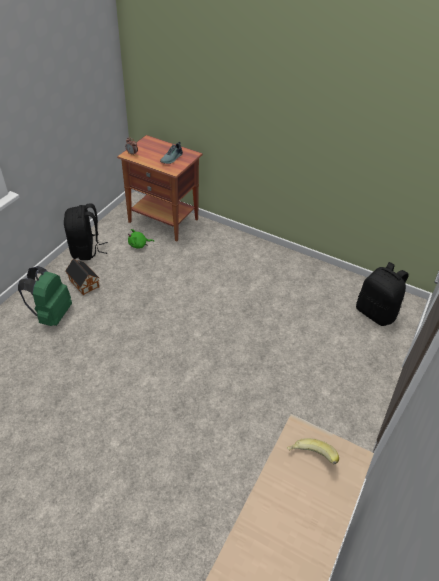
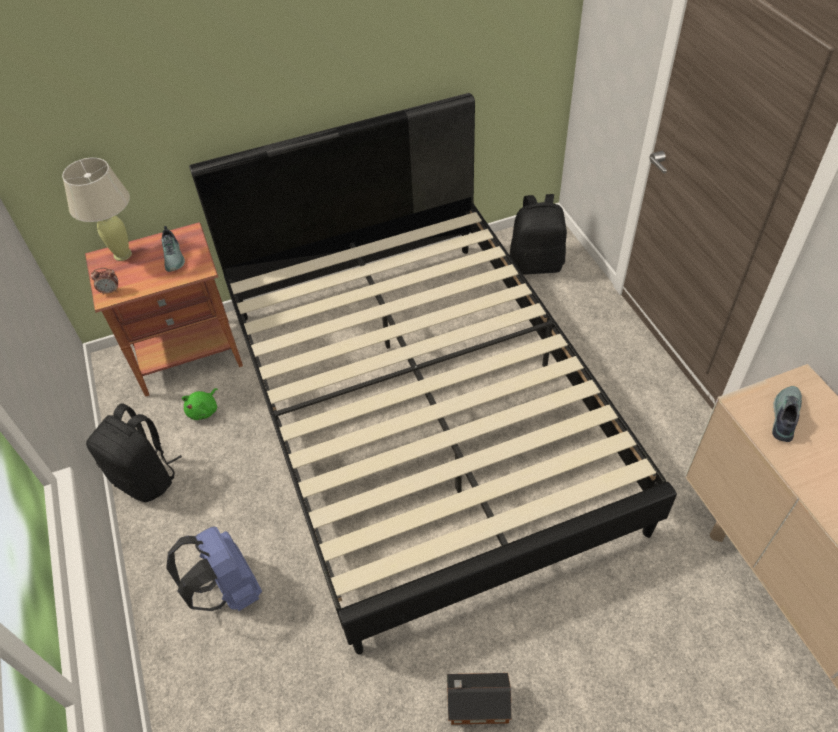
camera: 45 degrees left, 5 degrees up
green backpack [18,266,72,326] -> blue backpack [166,526,262,611]
toy house [65,258,99,295] -> toy house moved to [447,673,512,725]
banana [287,438,339,464] -> shoe [772,386,802,442]
none -> beige table lamp [62,158,132,261]
none -> black bed [189,93,677,655]

